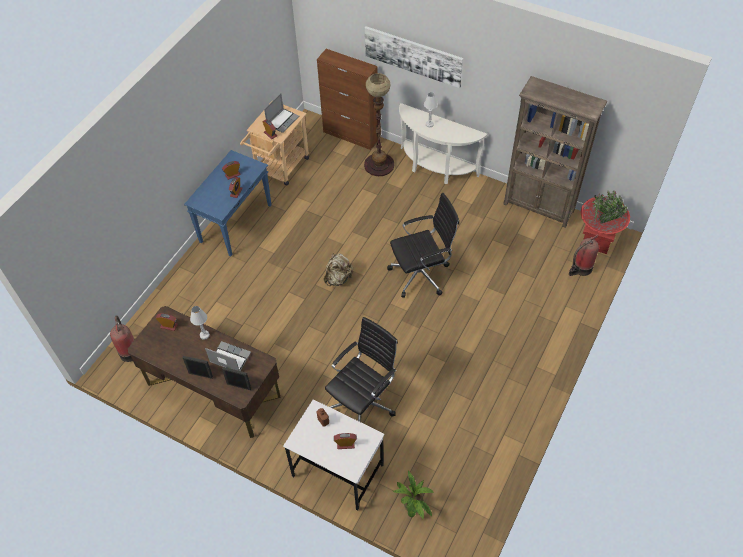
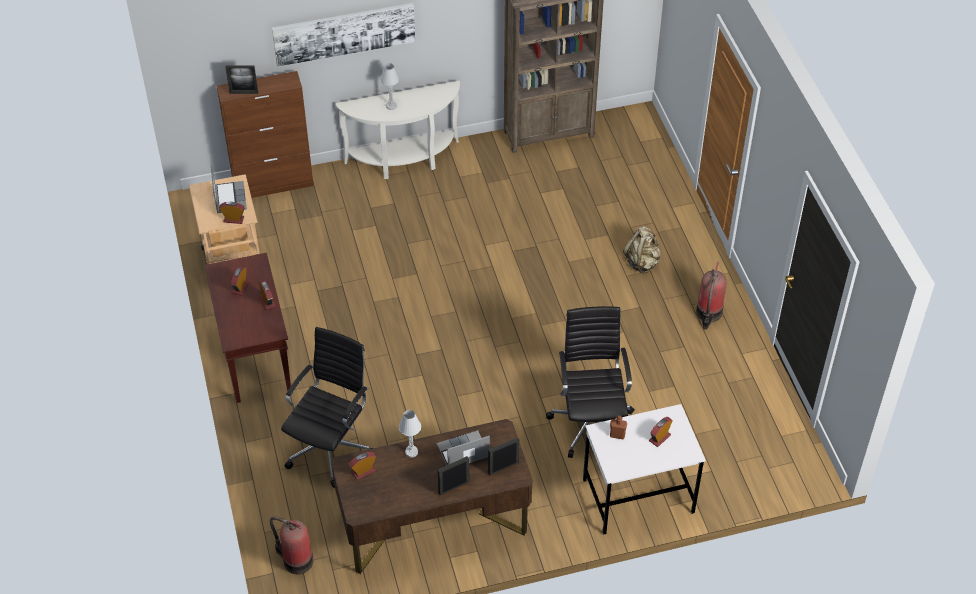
camera: 45 degrees left, 5 degrees down
blue console table [184,150,271,256] -> brown console table [204,253,291,403]
beige backpack [324,253,353,286] -> beige backpack moved to [623,227,661,273]
floor lamp [364,73,394,176] -> none
black office chair [387,193,459,298] -> black office chair moved to [281,327,373,488]
potted plant [393,471,434,519] -> none
fire extinguisher [569,234,599,276] -> fire extinguisher moved to [696,261,726,330]
red planter [581,190,630,254] -> none
none -> picture frame [225,65,258,94]

